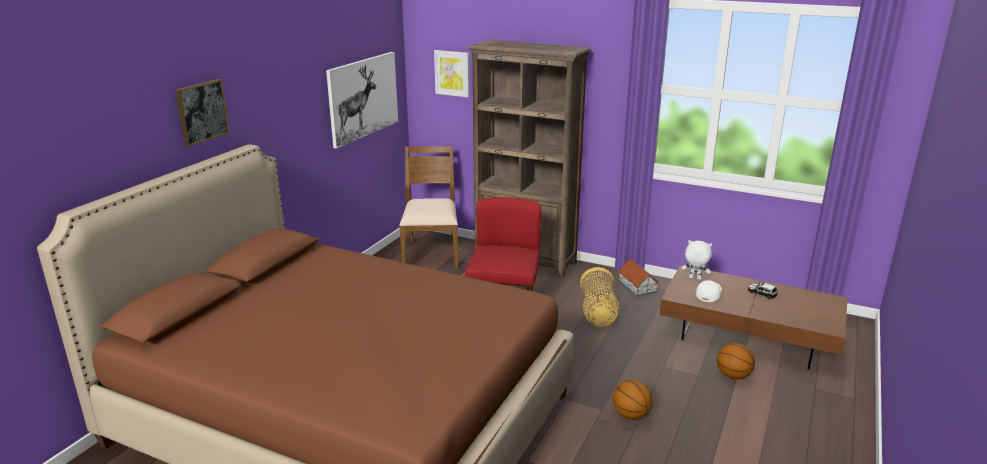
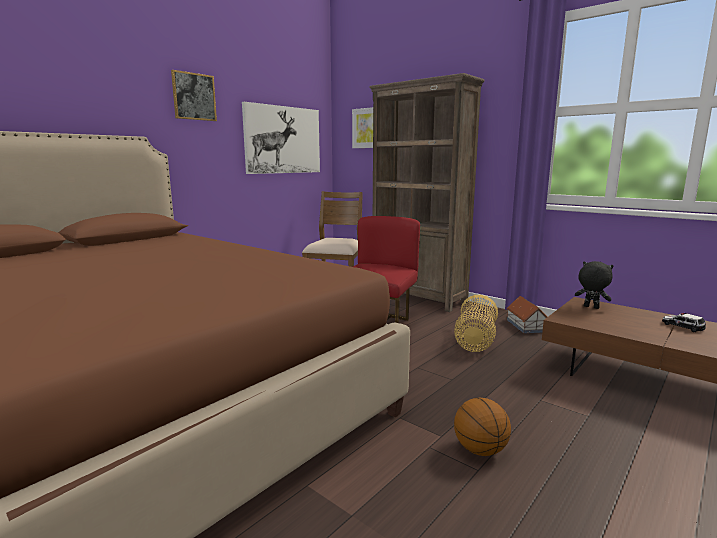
camera: 15 degrees right, 10 degrees down
picture [175,79,230,147] -> picture moved to [171,70,217,121]
white plush toy [682,240,712,280] -> black plush toy [575,261,613,309]
white cap [696,280,722,302] -> none
basketball [717,343,755,379] -> none

